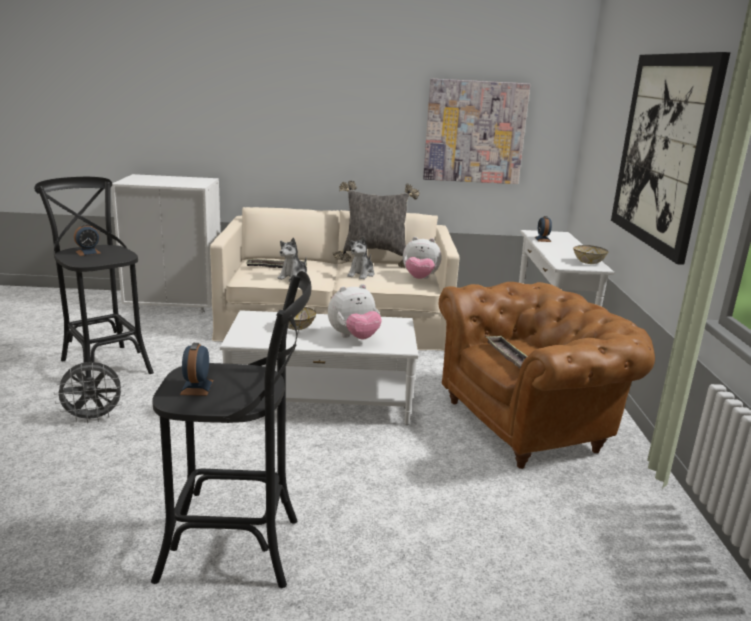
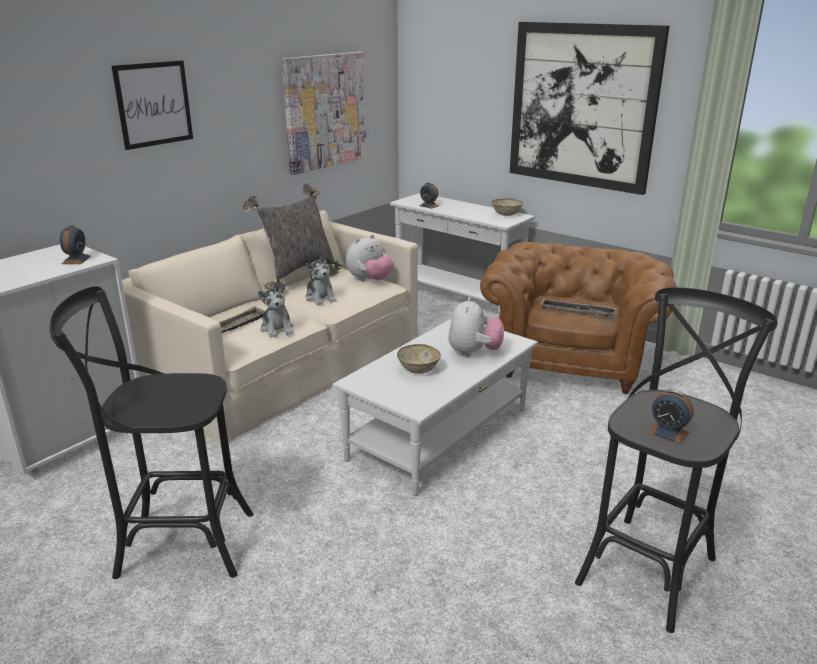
camera: 50 degrees left, 5 degrees up
grey fan [54,362,125,423] -> none
alarm clock [74,224,101,256] -> alarm clock moved to [60,226,91,264]
none -> picture [111,60,193,150]

